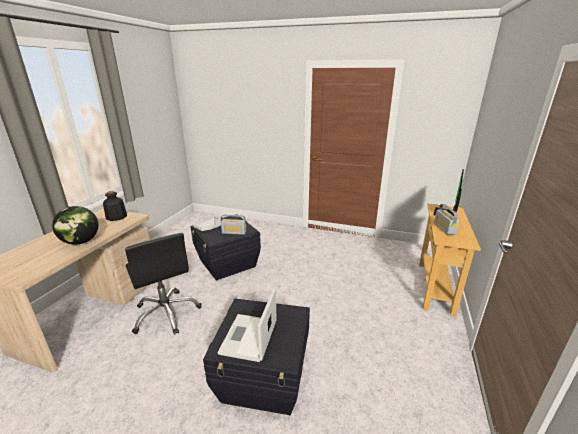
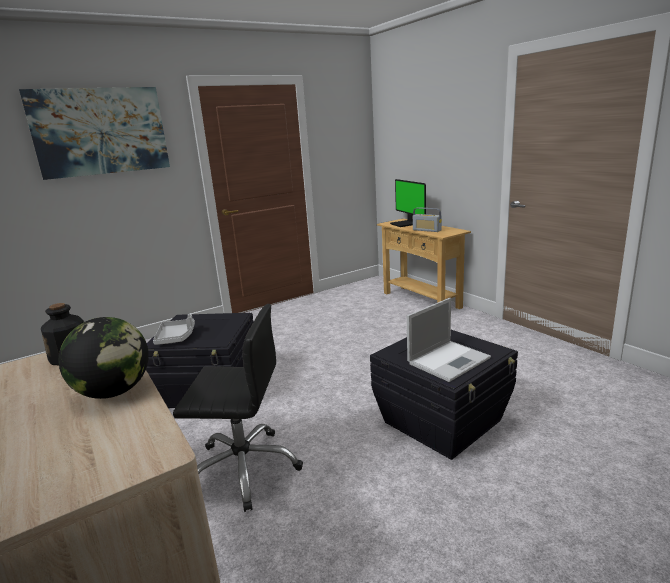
camera: 50 degrees left, 5 degrees down
laptop [217,288,277,362] -> laptop turned 90 degrees counterclockwise [407,298,491,382]
radio [221,215,246,235] -> none
none -> picture [19,87,170,180]

